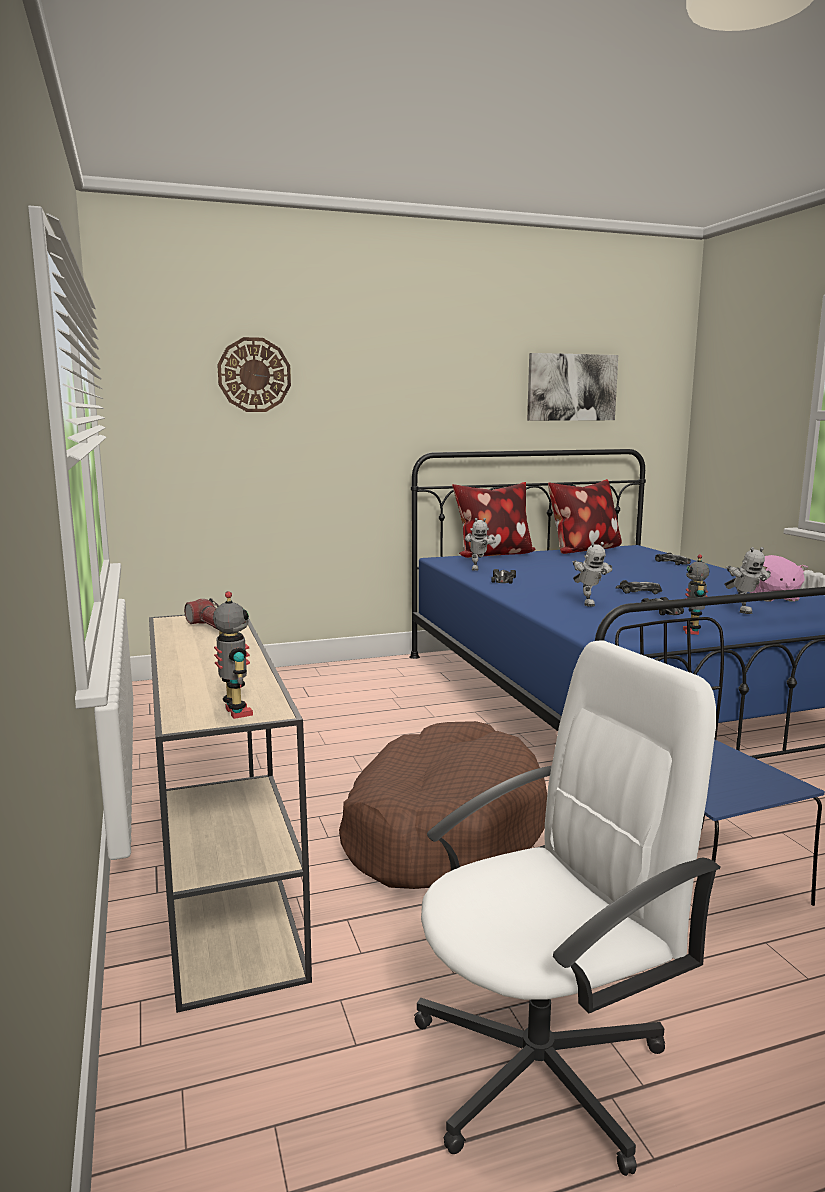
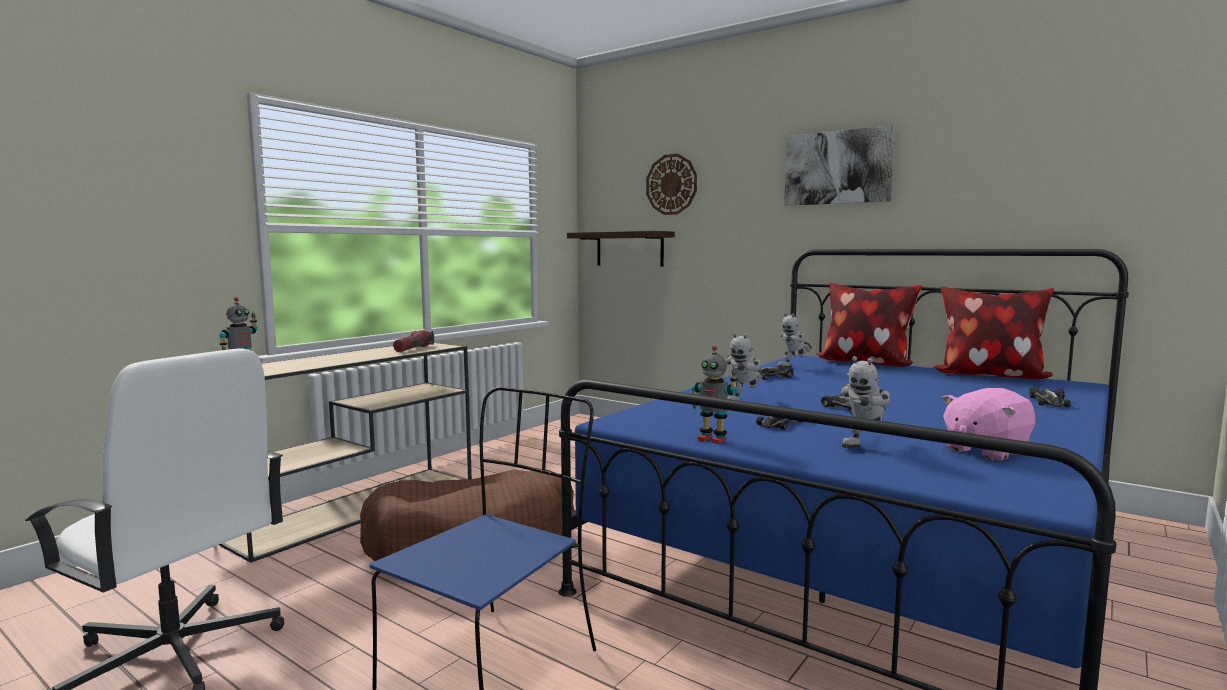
camera: 55 degrees right, 5 degrees down
picture [527,353,618,421] -> picture moved to [784,125,895,206]
toy robot [683,554,709,635] -> toy robot turned 120 degrees counterclockwise [691,345,738,444]
none -> shelf [567,231,675,267]

